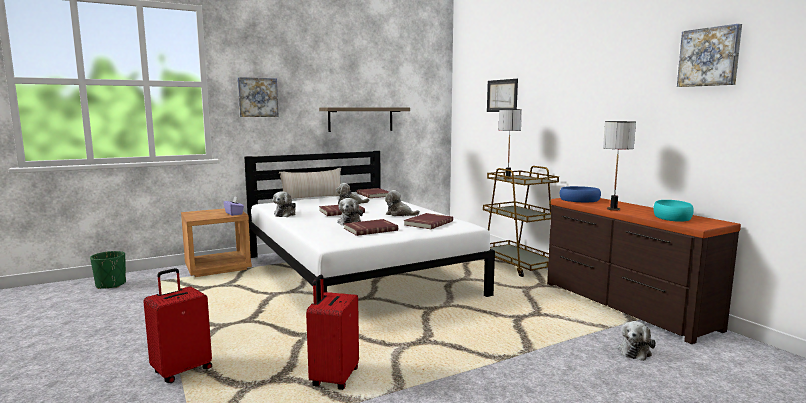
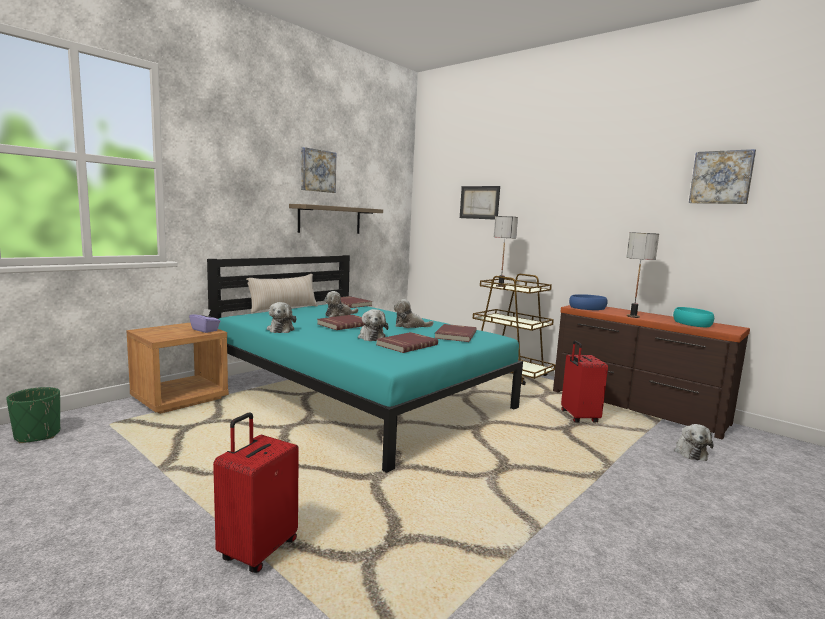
camera: 20 degrees left, 0 degrees up
picture [237,77,279,117] -> picture moved to [301,147,336,193]
white bed [244,151,495,304] -> turquoise bed [207,255,523,473]
red suitcase [306,274,359,390] -> red suitcase moved to [561,340,608,422]

